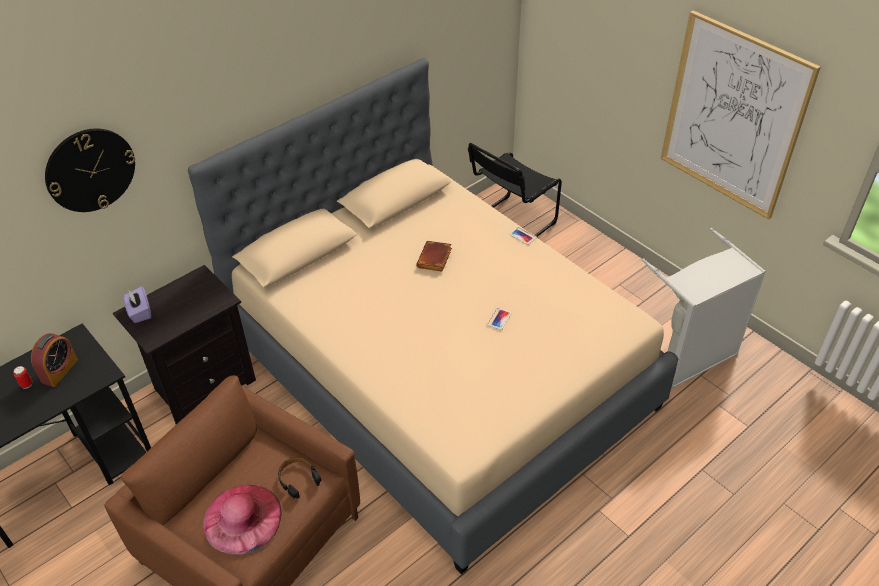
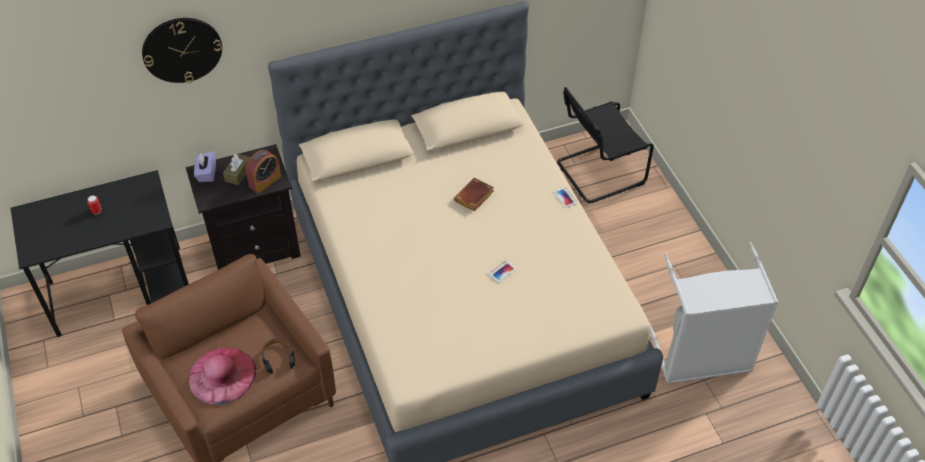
camera: 20 degrees right, 5 degrees up
alarm clock [31,333,78,387] -> alarm clock moved to [246,150,281,193]
picture [661,10,821,220] -> none
none -> brown tissue box [223,153,250,185]

